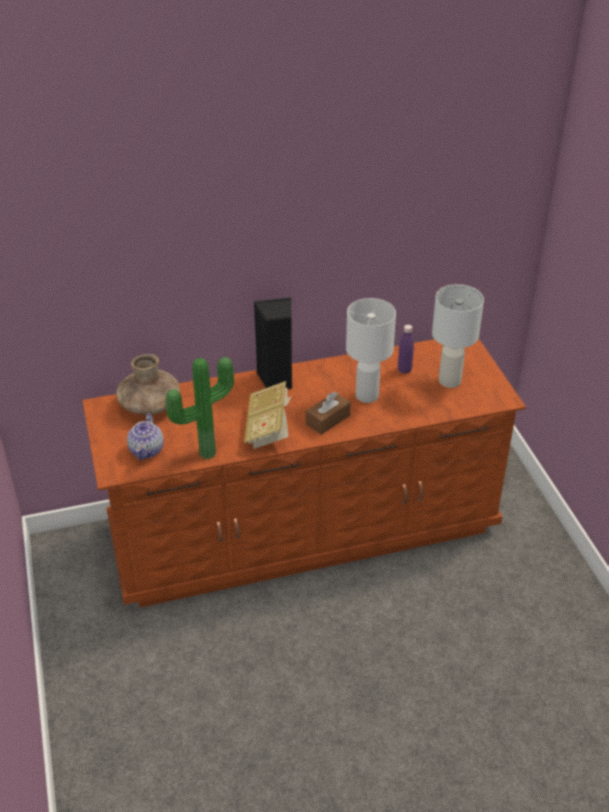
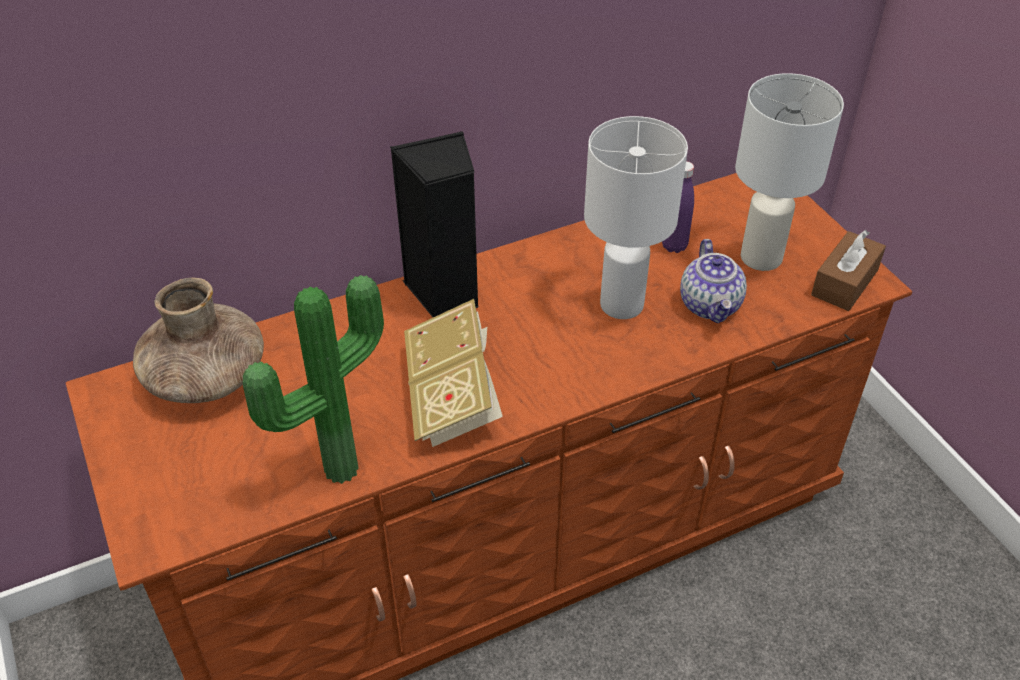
camera: 10 degrees left, 5 degrees up
teapot [127,413,164,460] -> teapot moved to [680,239,747,324]
brown tissue box [306,392,351,435] -> brown tissue box moved to [811,230,886,311]

